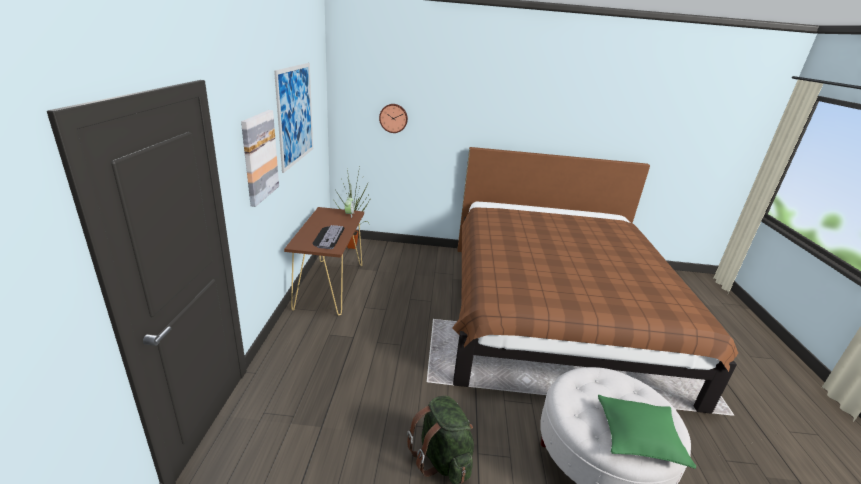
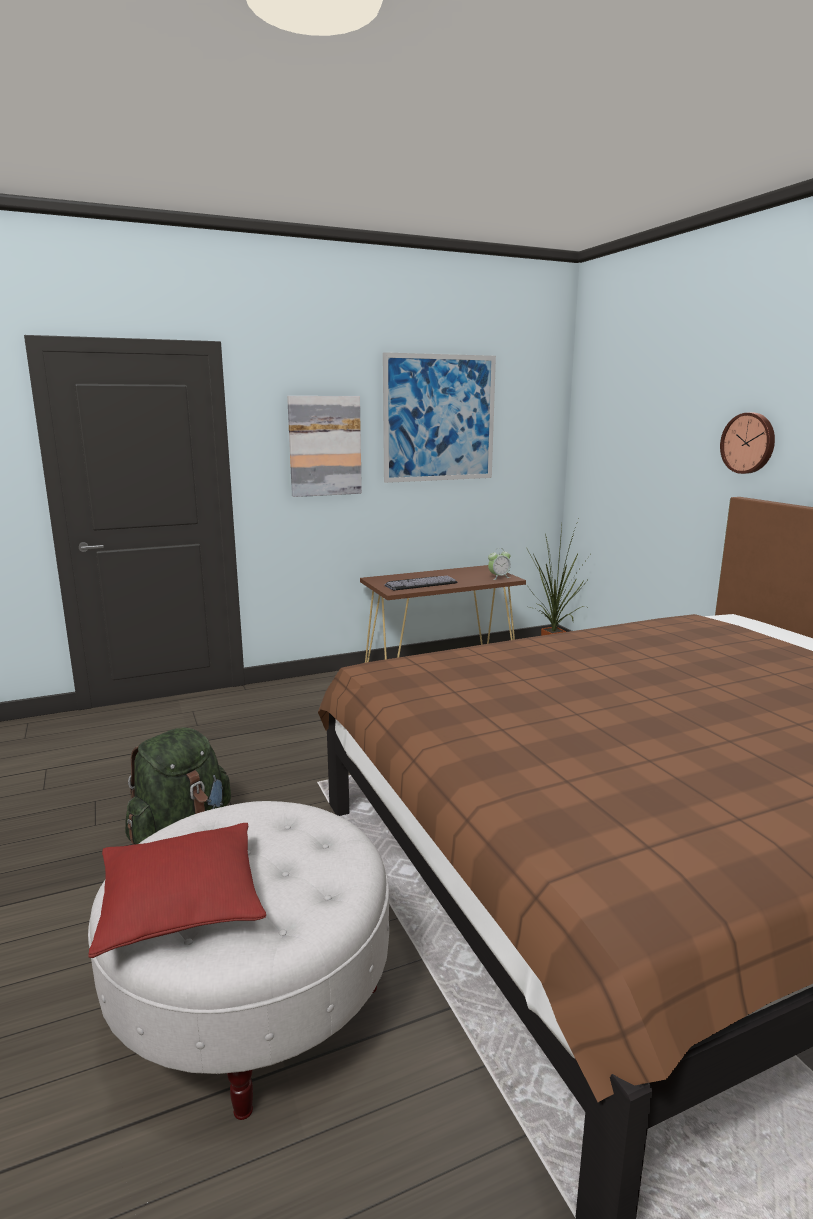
camera: 65 degrees right, 10 degrees down
wall clock [379,104,408,133] -> wall clock moved to [720,413,775,474]
green pillow [598,395,696,469] -> red pillow [88,823,266,958]

